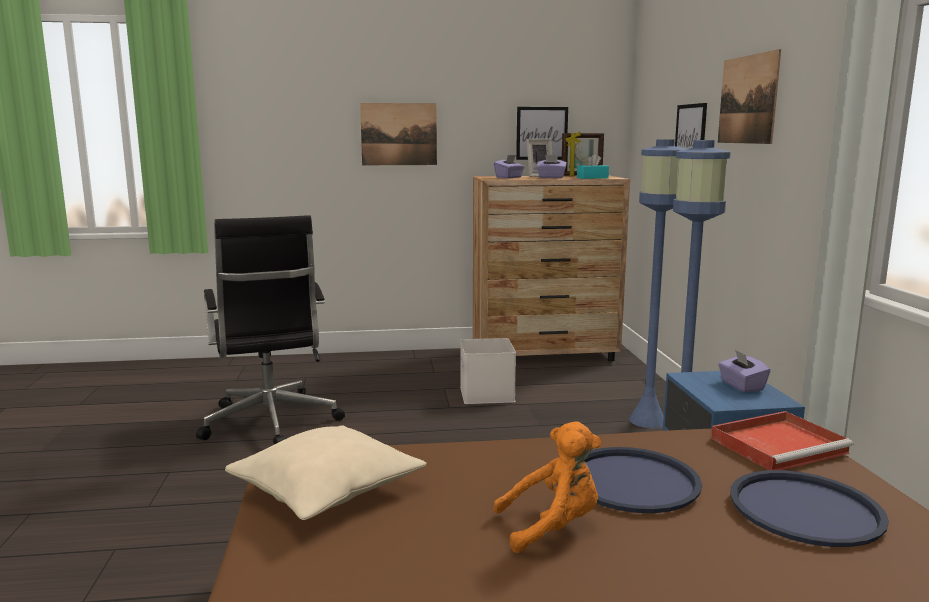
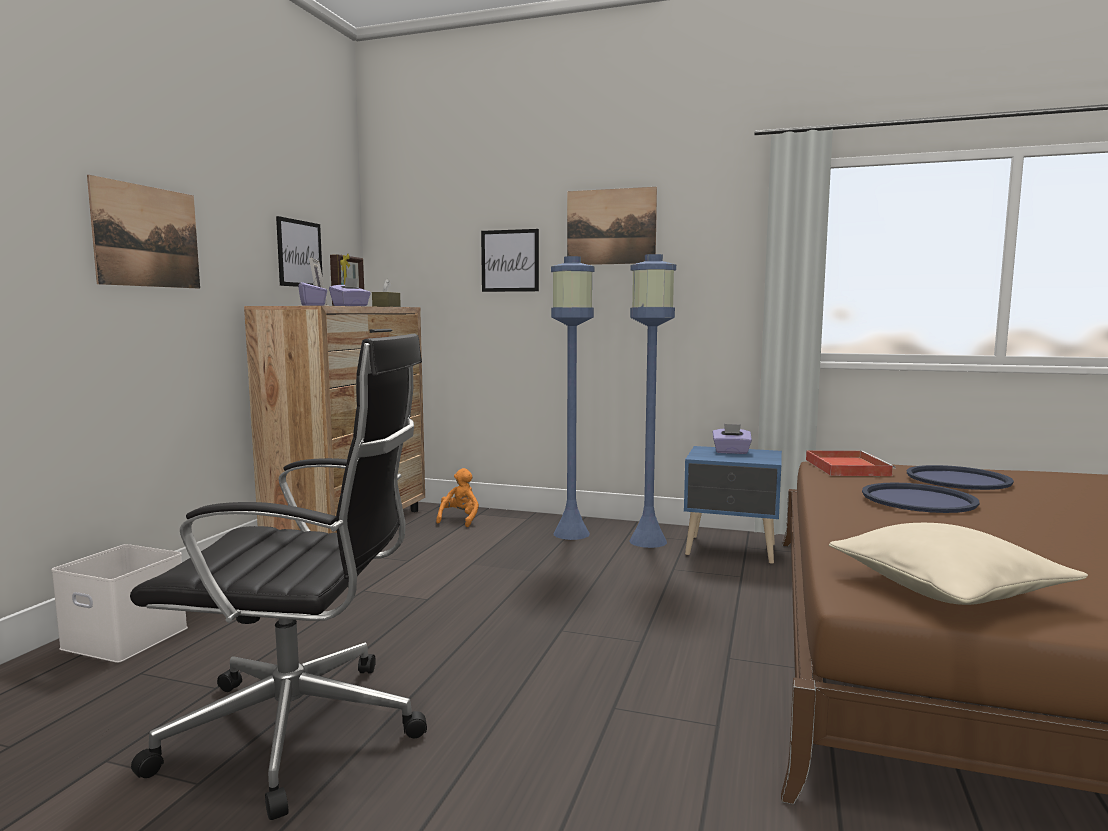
camera: 65 degrees left, 5 degrees down
white storage box [460,338,516,404] -> white storage box moved to [51,544,188,663]
orange plush toy [493,421,601,553] -> orange plush toy moved to [436,468,479,527]
turquoise tissue box [577,154,609,179] -> brown tissue box [372,279,401,307]

